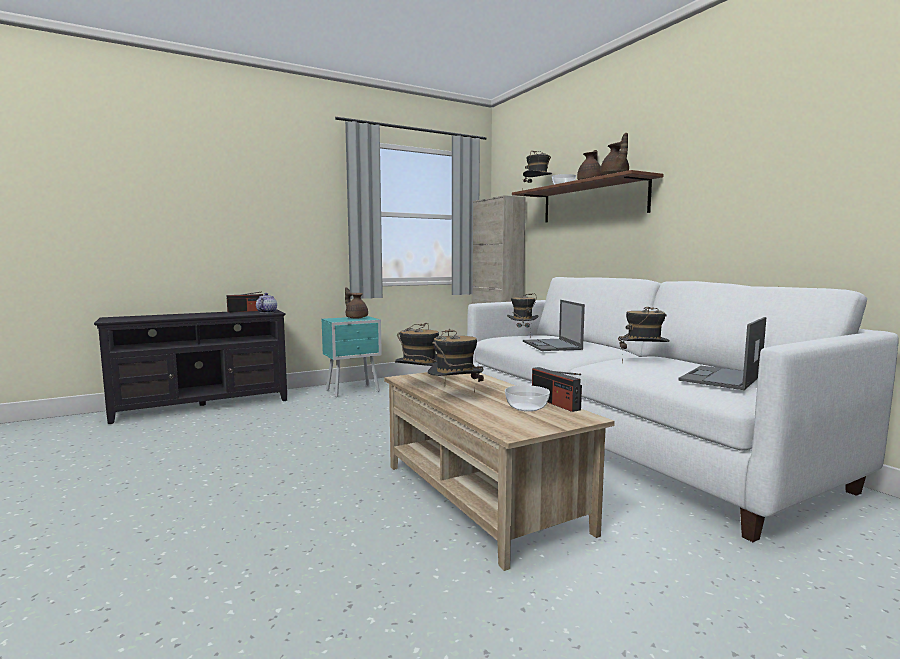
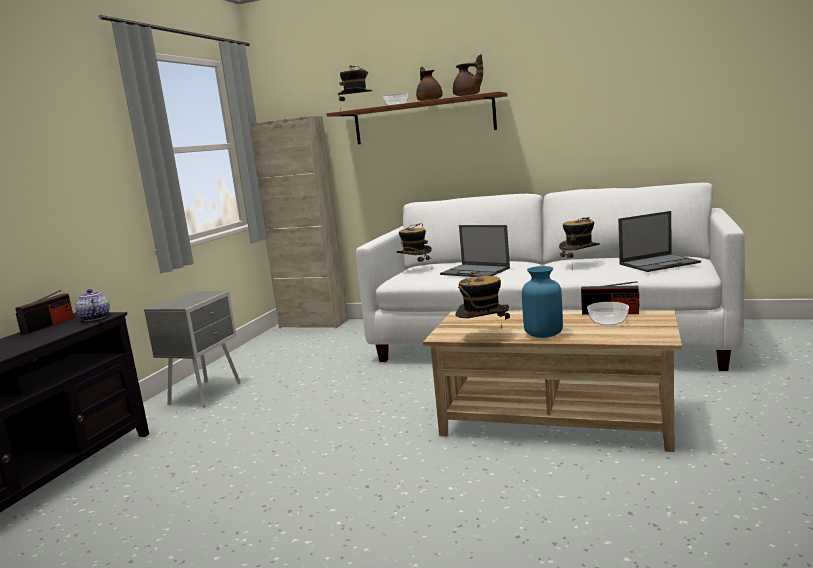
camera: 40 degrees left, 5 degrees up
turquoise nightstand [322,316,382,398] -> grey nightstand [144,291,241,407]
brown teapot [345,287,368,319] -> none
hat [428,328,484,393] -> blue vase [522,266,563,338]
laptop [678,317,766,390] -> laptop turned 105 degrees counterclockwise [618,211,701,272]

